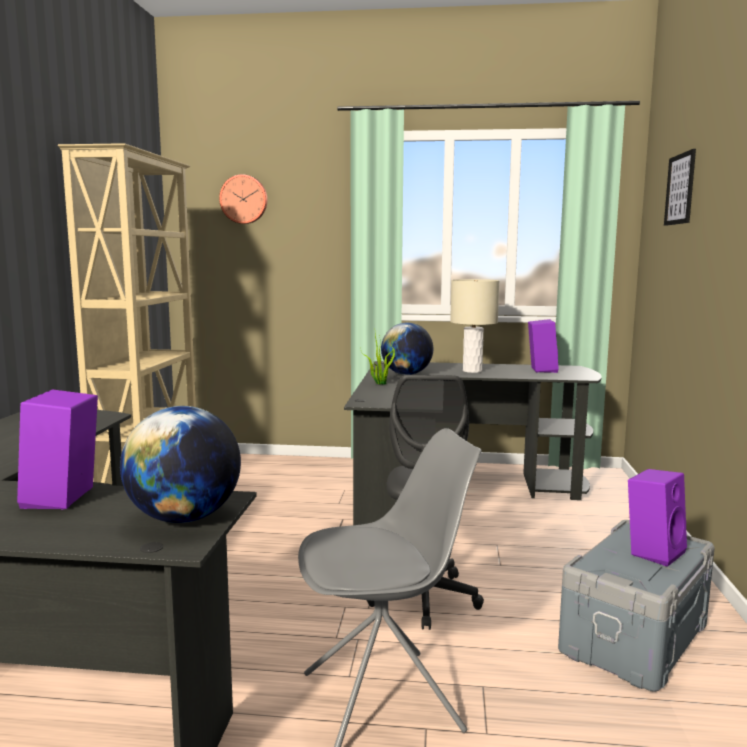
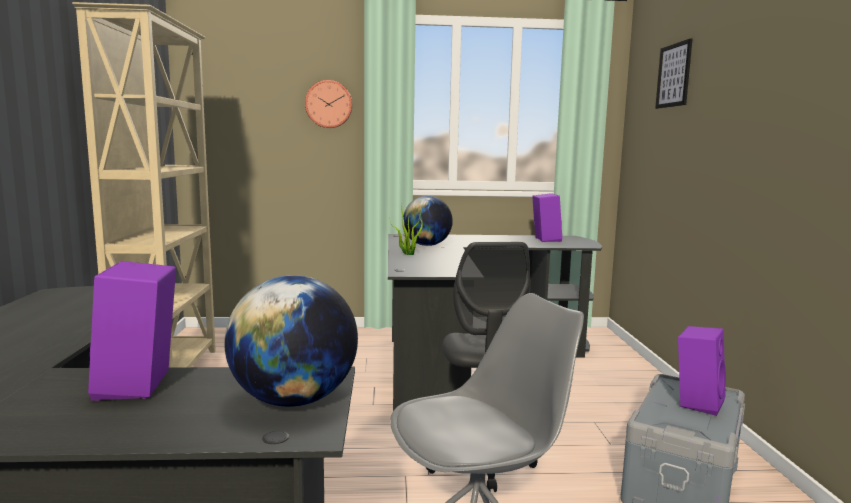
camera: 10 degrees left, 0 degrees up
wall clock [219,174,267,224] -> wall clock moved to [305,80,352,128]
beige table lamp [450,279,499,373] -> none

